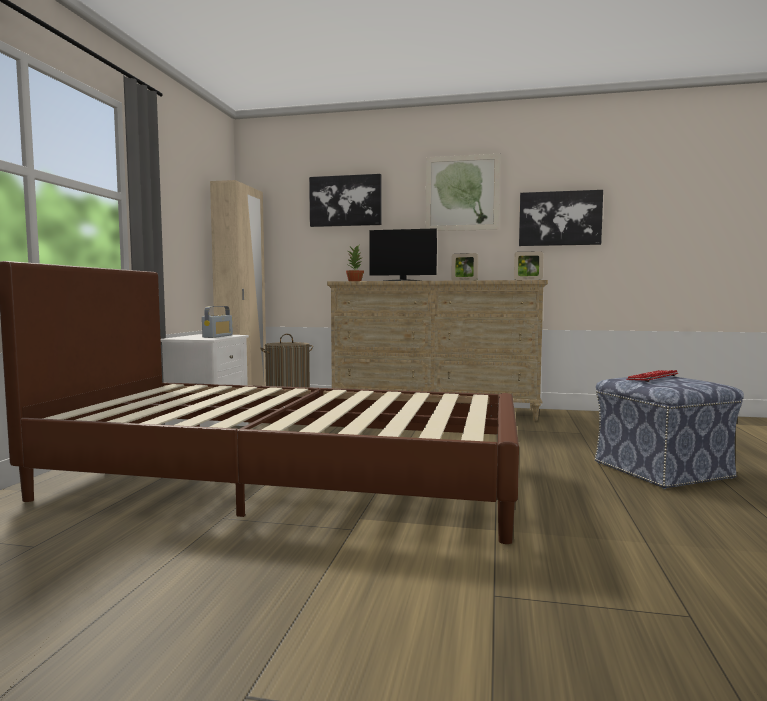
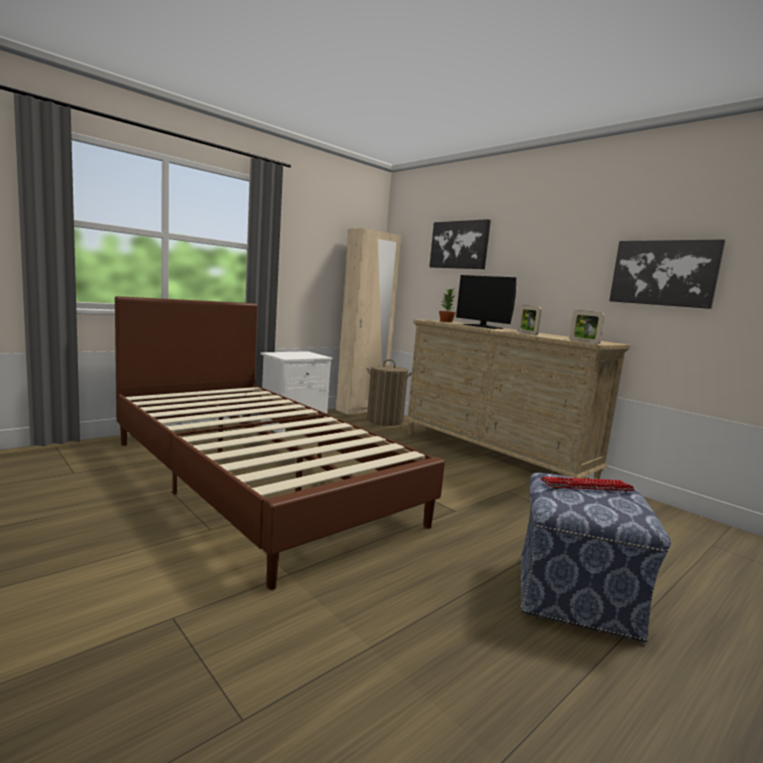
camera: 35 degrees right, 5 degrees up
radio [202,306,233,338] -> none
picture [426,154,500,231] -> none

